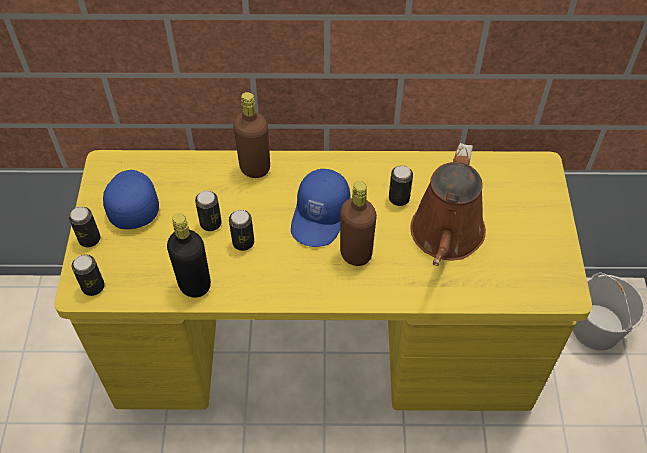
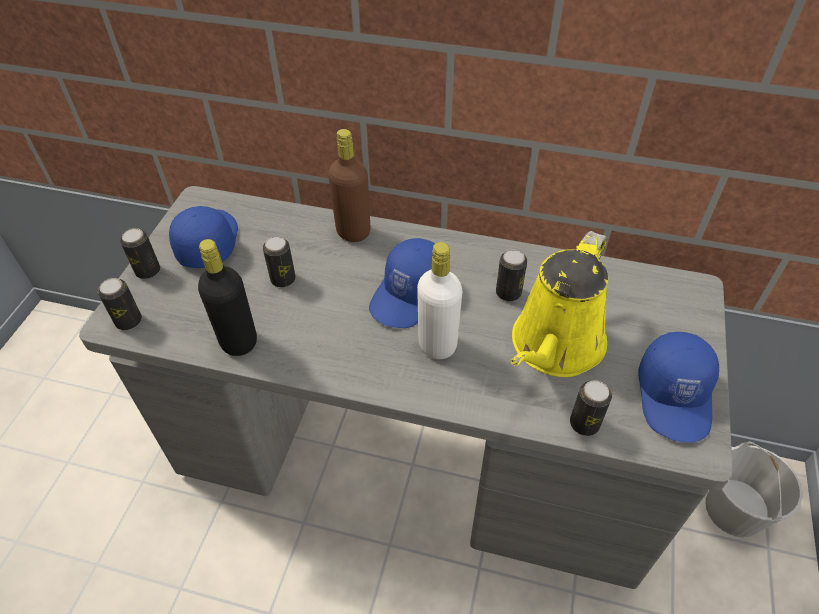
camera: 15 degrees right, 5 degrees down
yellow desk [54,150,592,411] -> grey desk [79,186,733,589]
can [229,210,254,251] -> can moved to [570,380,612,436]
brown bottle [340,181,377,266] -> white bottle [417,242,462,359]
brown watering can [410,143,486,266] -> yellow watering can [510,231,608,377]
none -> blue cap [638,332,719,443]

